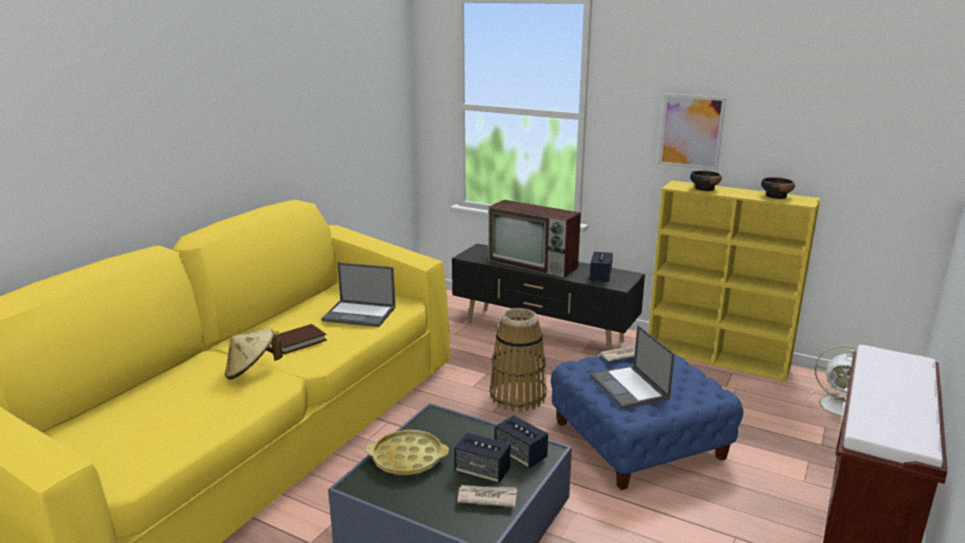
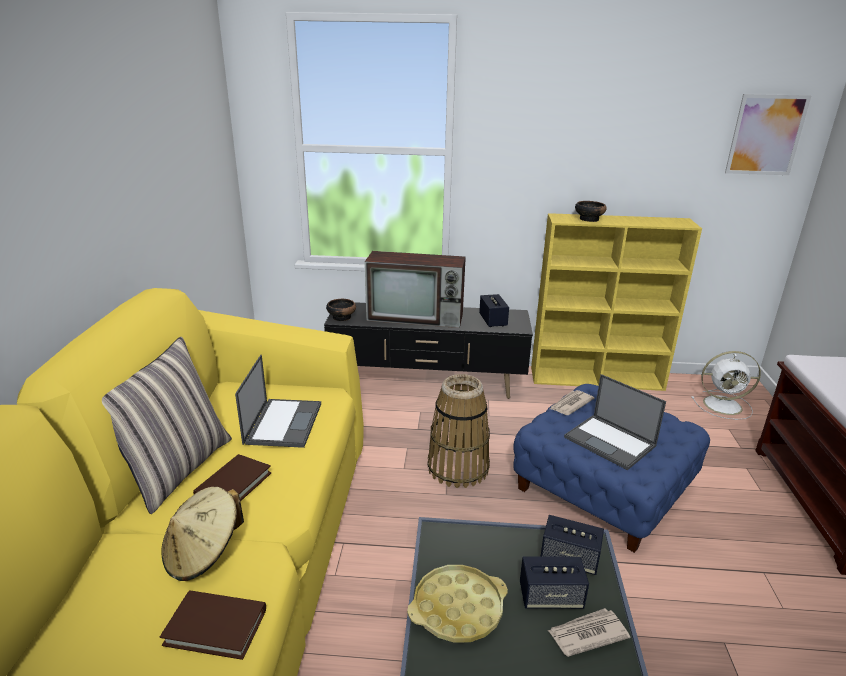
camera: 25 degrees left, 5 degrees up
laptop [321,263,395,327] -> laptop turned 75 degrees counterclockwise [235,355,321,448]
picture [658,94,726,171] -> picture moved to [725,94,811,175]
bowl [761,177,795,199] -> bowl moved to [326,299,356,321]
none -> pillow [102,337,232,514]
none -> brown book [160,591,266,660]

